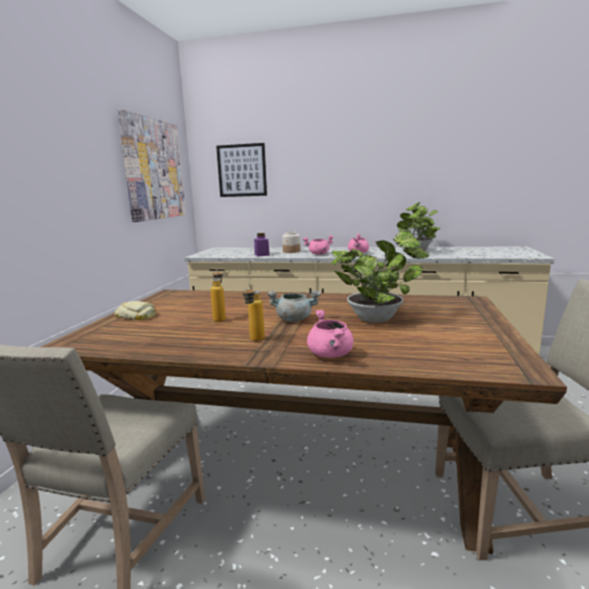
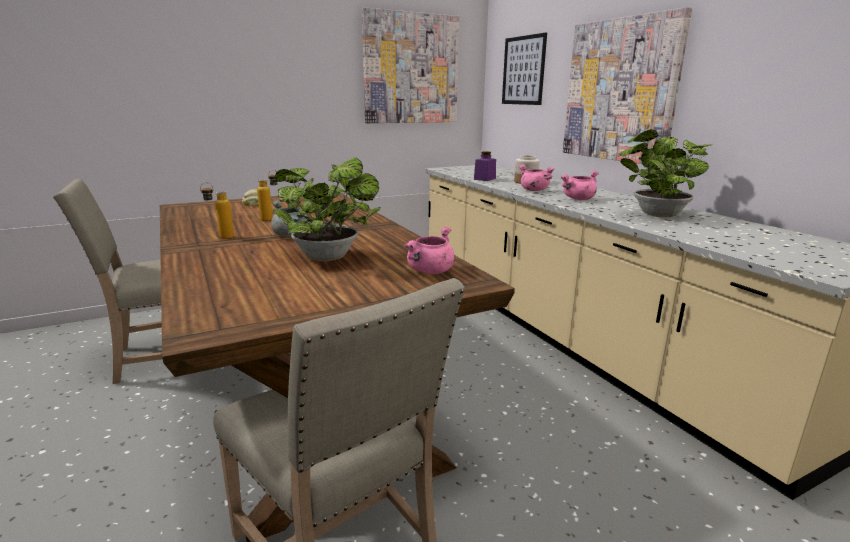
camera: 50 degrees right, 5 degrees up
pink cooking pot [307,310,353,358] -> pink cooking pot moved to [404,227,455,274]
none -> picture [563,7,692,164]

